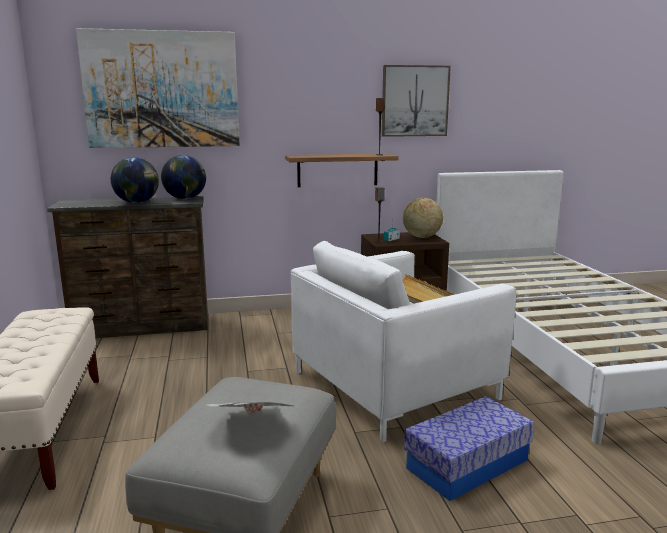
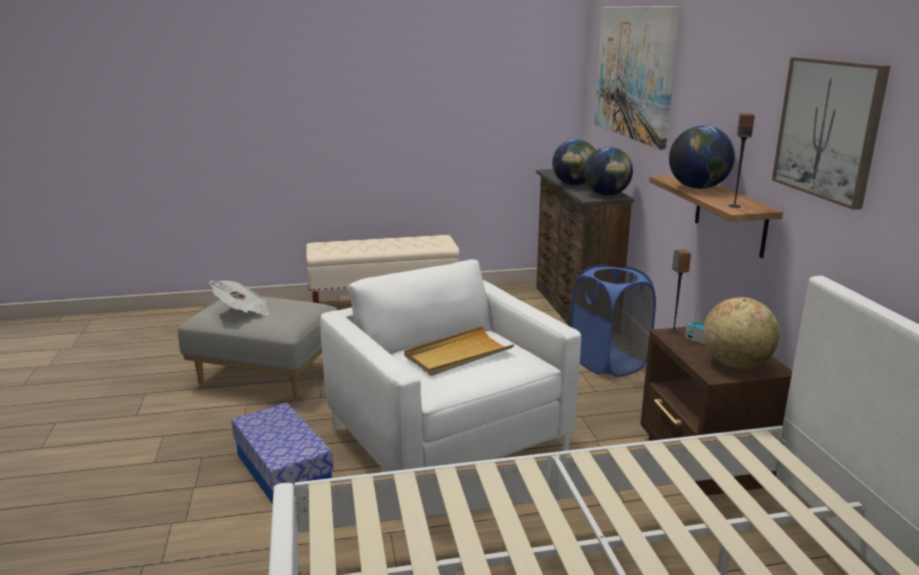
camera: 90 degrees right, 5 degrees up
none -> blue laundry basket [571,264,656,377]
none -> globe [669,126,735,189]

